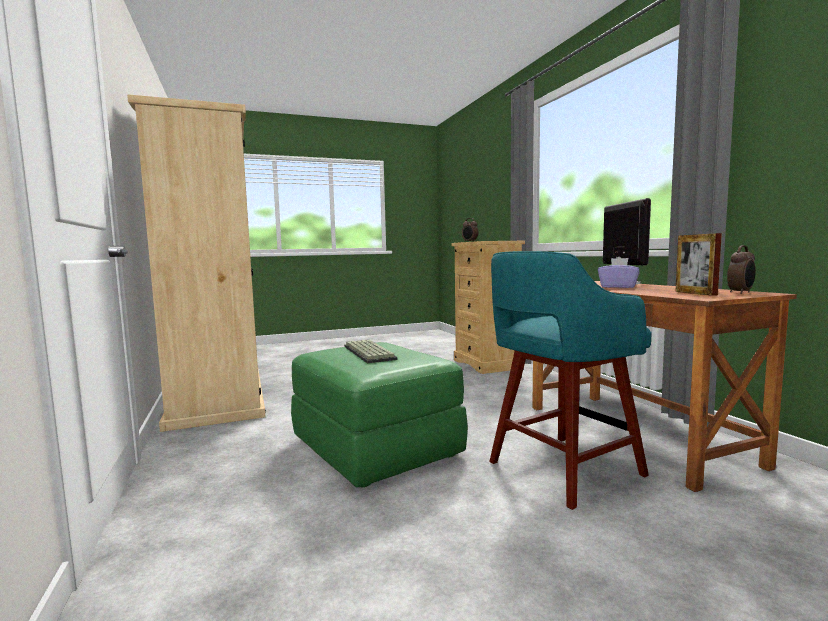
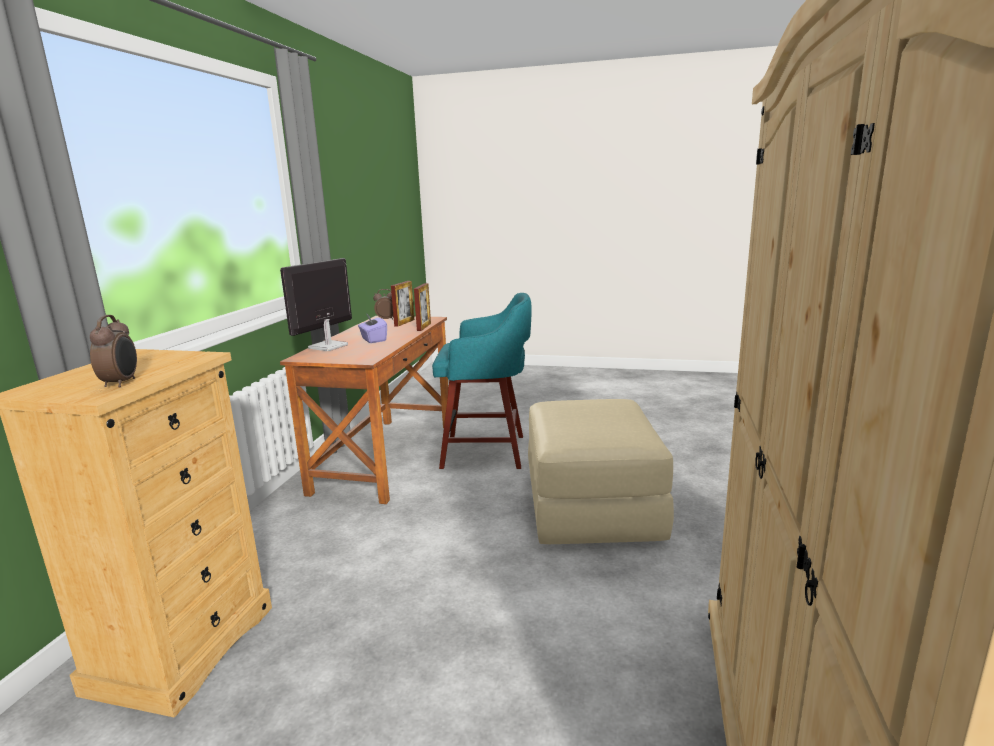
camera: 145 degrees left, 10 degrees up
green ottoman [291,342,468,487] -> beige ottoman [528,399,674,544]
keyboard [344,339,398,363] -> none
none -> picture frame [414,283,431,331]

